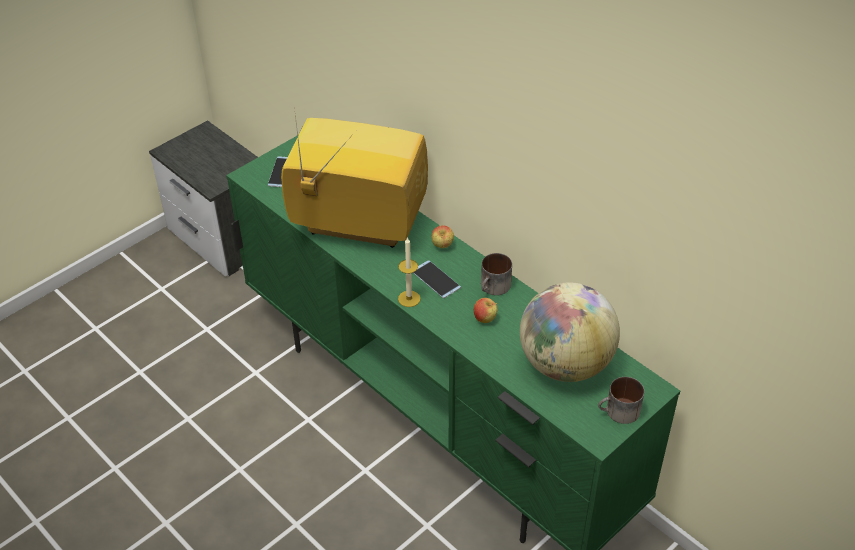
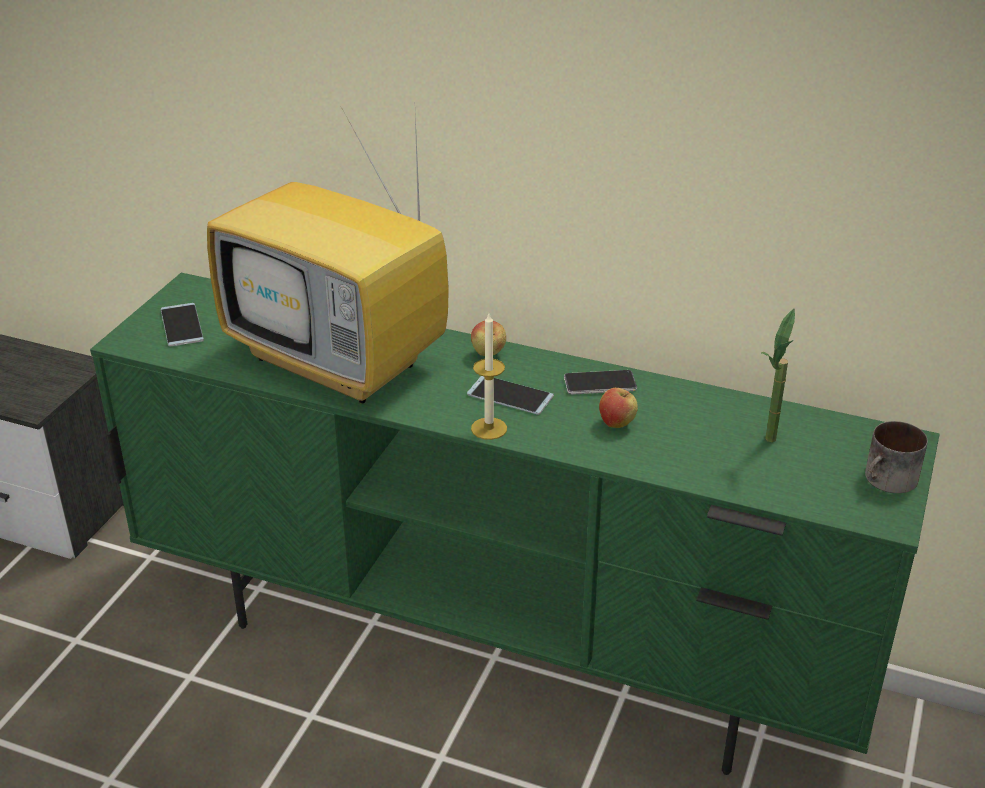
camera: 25 degrees left, 10 degrees down
television [281,116,428,248] -> television turned 135 degrees counterclockwise [207,107,449,403]
mug [481,253,512,295] -> phone [564,370,637,394]
globe [520,283,620,382] -> potted plant [761,308,795,442]

